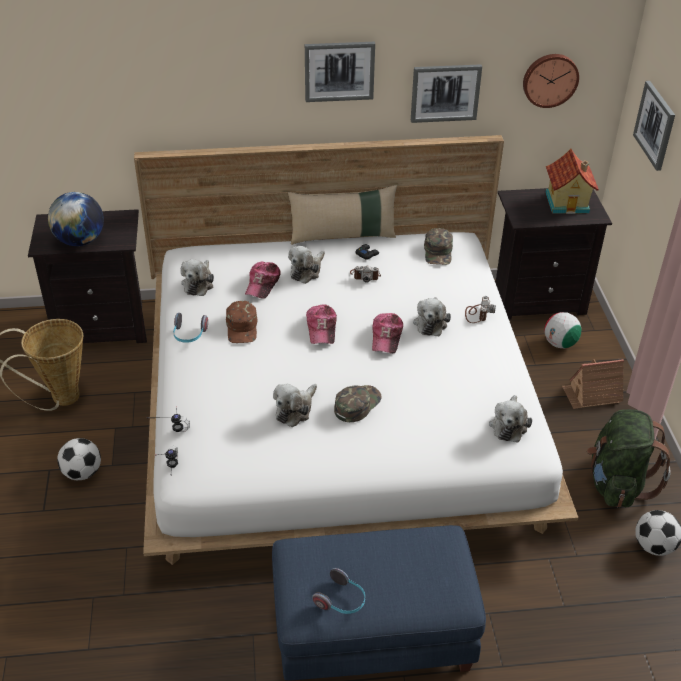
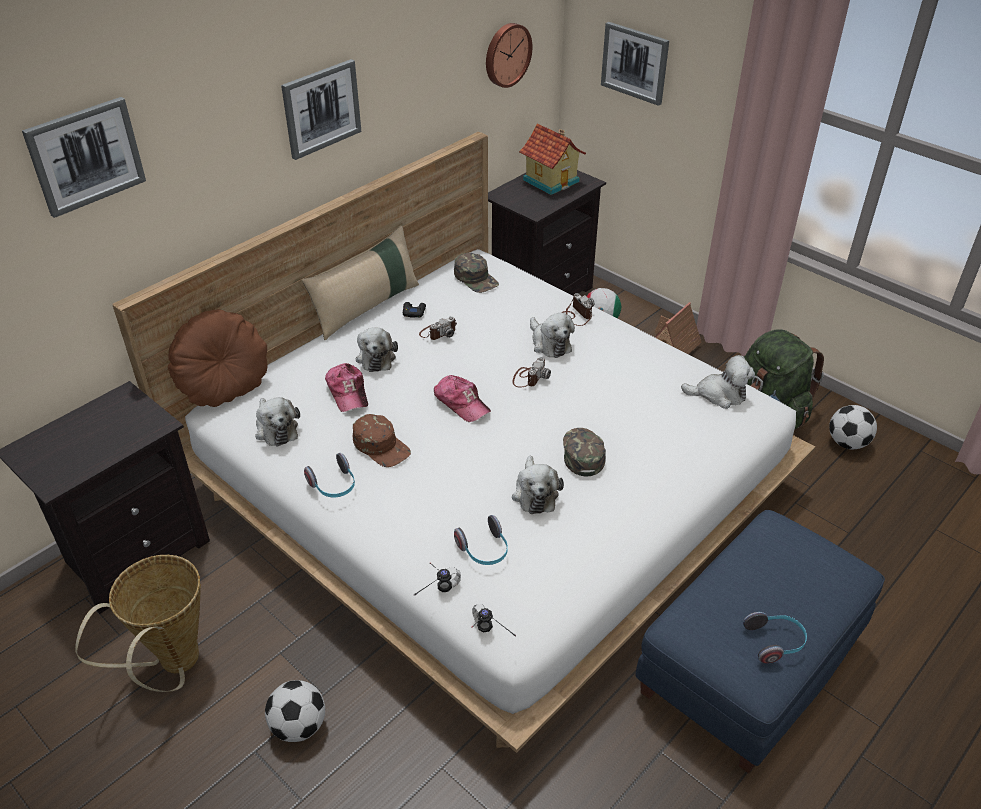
camera: 40 degrees left, 0 degrees up
globe [48,192,104,246] -> none
cap [372,313,403,353] -> camera [513,357,551,387]
picture [411,64,482,123] -> picture moved to [22,97,146,218]
plush toy [489,395,532,443] -> plush toy turned 60 degrees counterclockwise [681,355,755,409]
none -> brown pillow [168,309,267,407]
none -> headphones [454,515,508,565]

